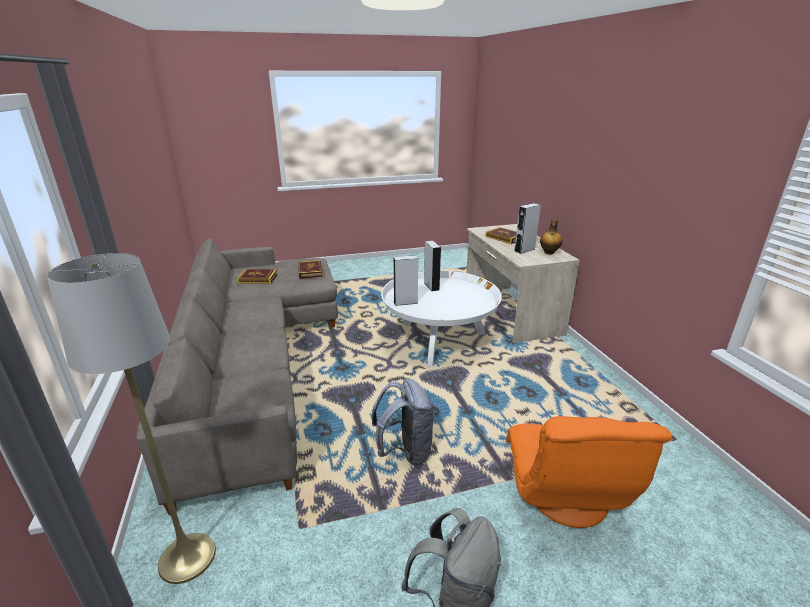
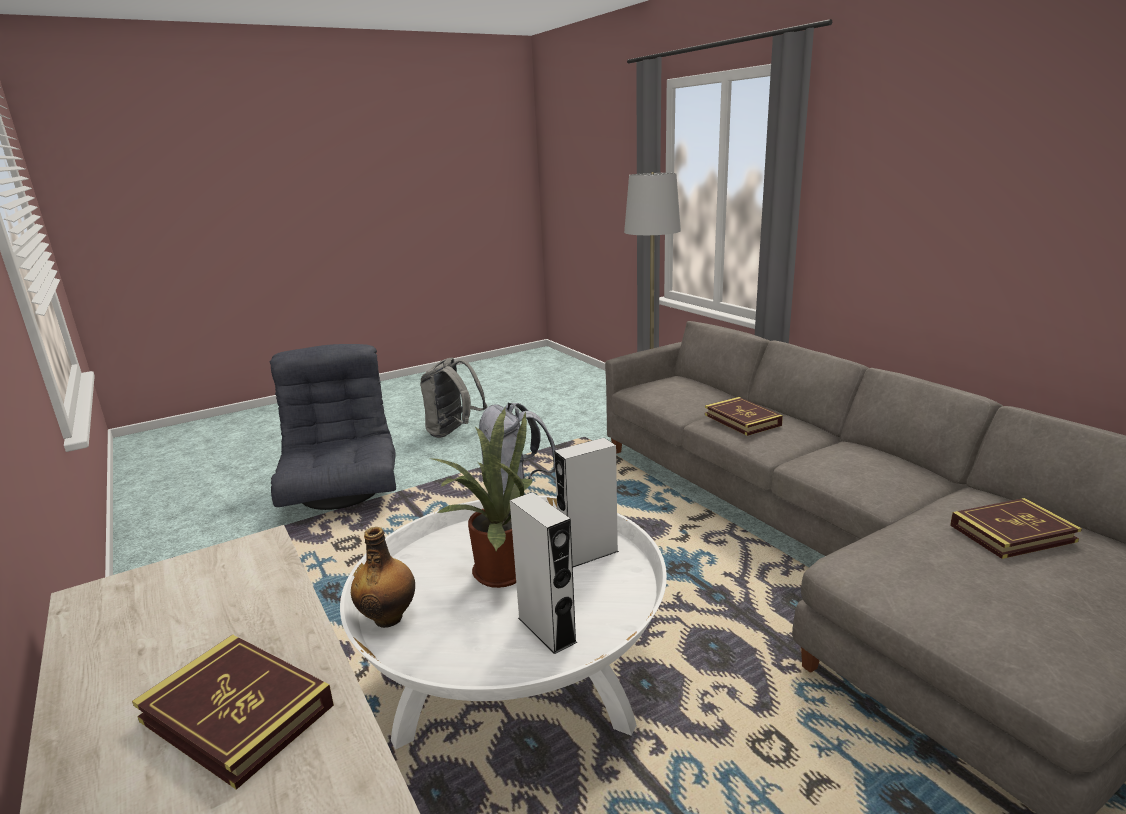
camera: 165 degrees right, 5 degrees down
book [298,260,323,279] -> book moved to [705,397,783,436]
orange armchair [506,416,673,528] -> grey armchair [270,344,396,510]
grey speaker [514,203,541,254] -> none
bottle [540,219,562,255] -> bottle moved to [351,527,415,628]
none -> potted plant [429,408,532,588]

